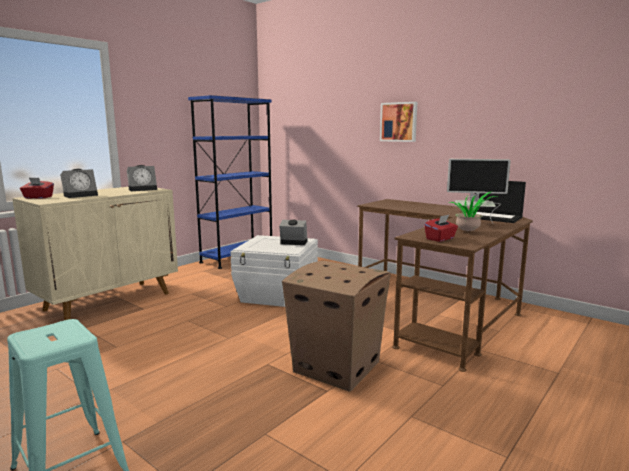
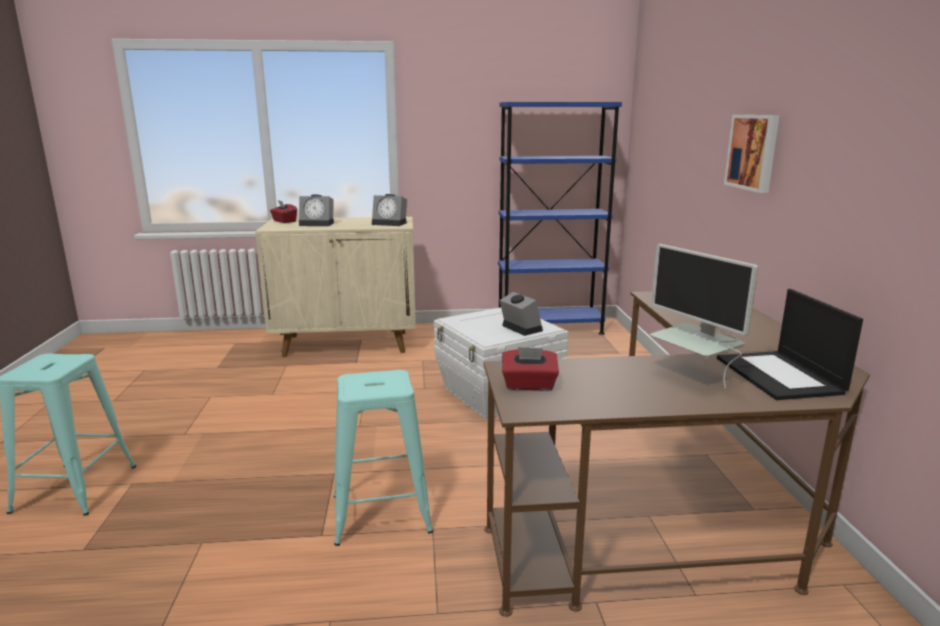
camera: 45 degrees right, 5 degrees up
cardboard box [282,261,390,392] -> turquoise stool [334,370,433,546]
potted plant [449,192,497,232] -> none

